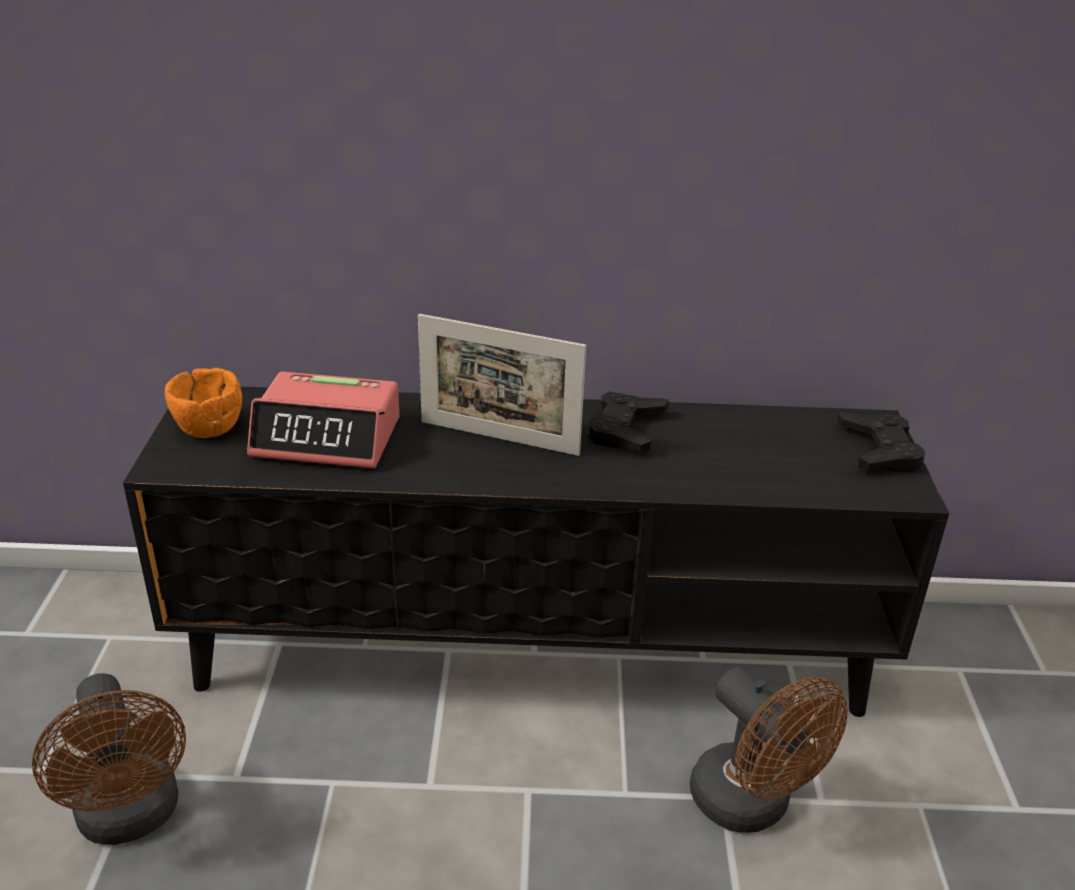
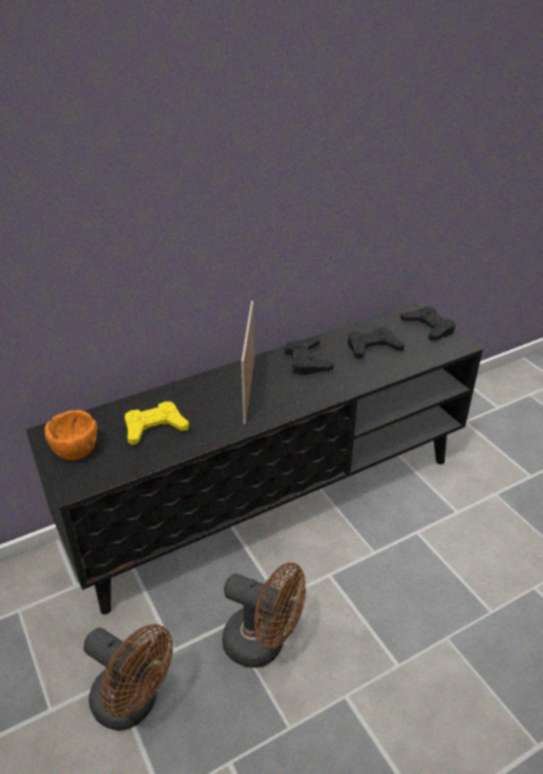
camera: 30 degrees left, 5 degrees up
alarm clock [247,371,399,468] -> yellow game controller [125,401,189,445]
picture frame [418,314,586,456] -> picture frame turned 105 degrees clockwise [241,301,254,424]
brown fan [690,667,848,833] -> brown fan moved to [222,562,306,668]
none -> black game controller [348,327,404,359]

